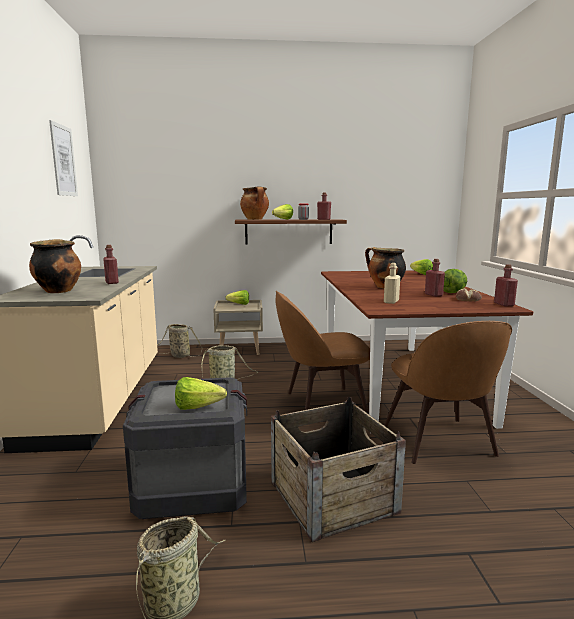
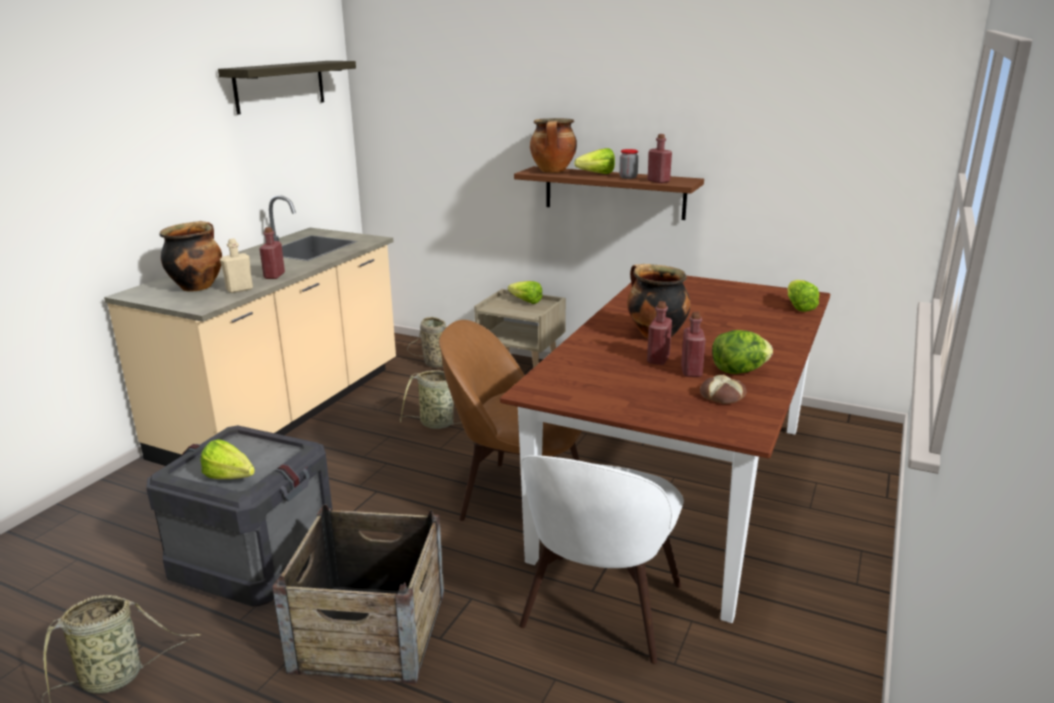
camera: 30 degrees right, 10 degrees up
picture [49,120,78,196] -> shelf [218,61,356,114]
beige bottle [384,263,400,304] -> beige bottle moved to [220,239,253,293]
brown chair [384,321,512,464] -> white chair [519,455,684,664]
red bottle [494,264,518,306] -> red bottle moved to [647,301,672,365]

